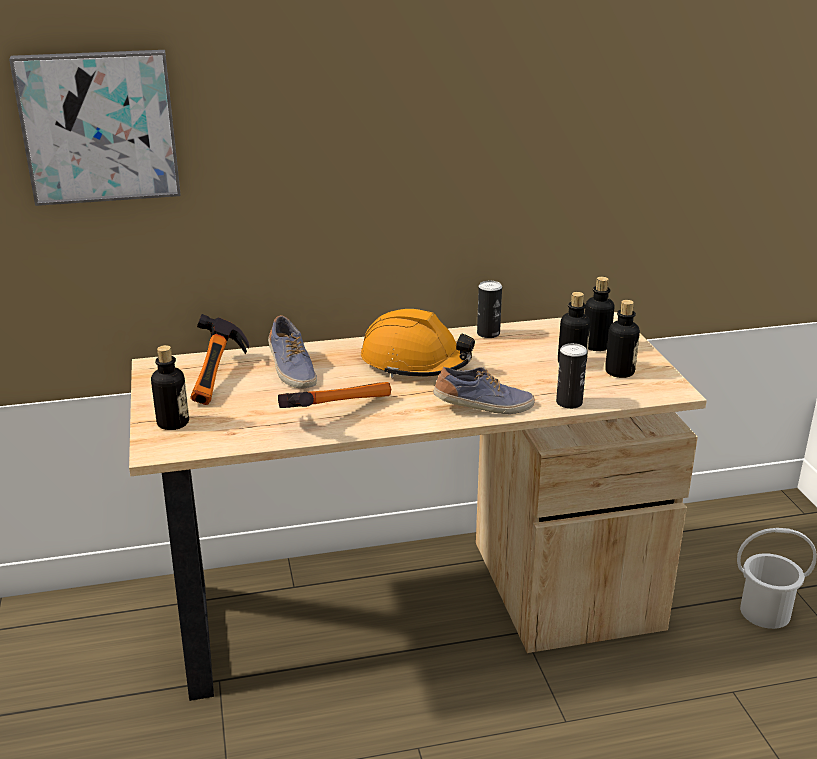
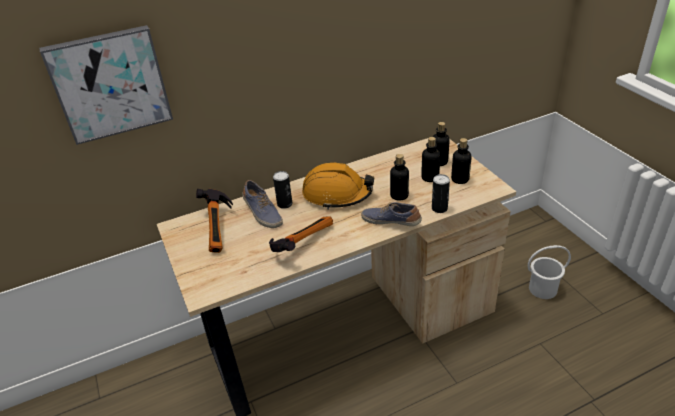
camera: 10 degrees left, 10 degrees up
bottle [151,345,189,430] -> bottle moved to [390,154,409,201]
shoe [434,367,535,414] -> shoe turned 135 degrees counterclockwise [361,202,422,226]
can [477,281,502,338] -> can moved to [273,171,292,209]

